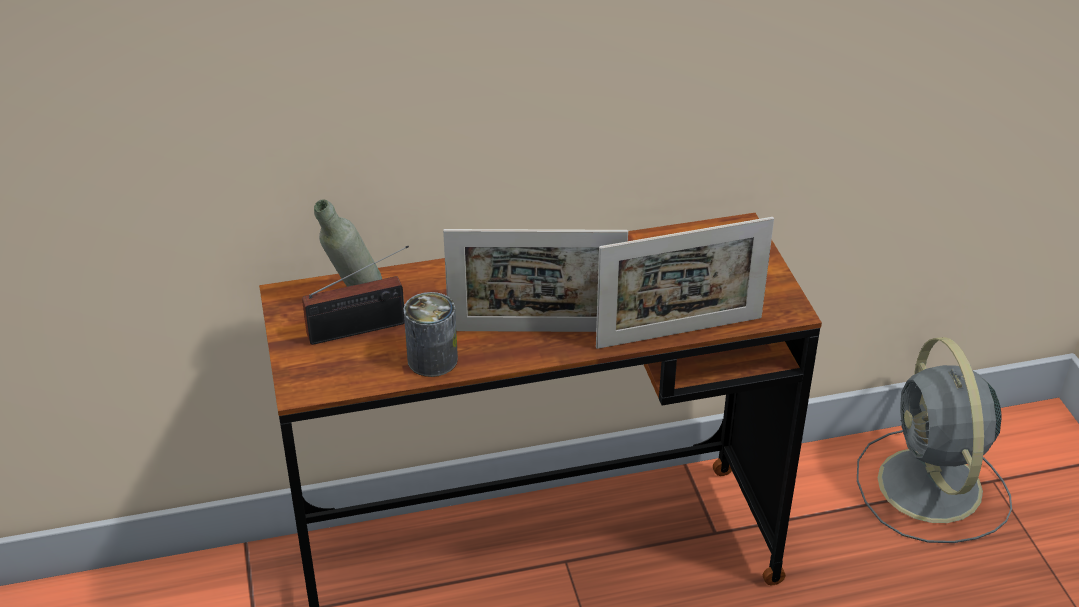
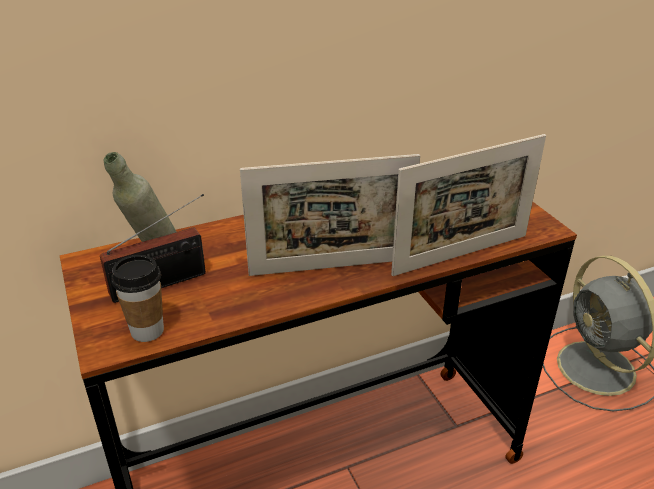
camera: 10 degrees left, 5 degrees down
can [404,292,458,377] -> none
none -> cup [111,255,164,342]

